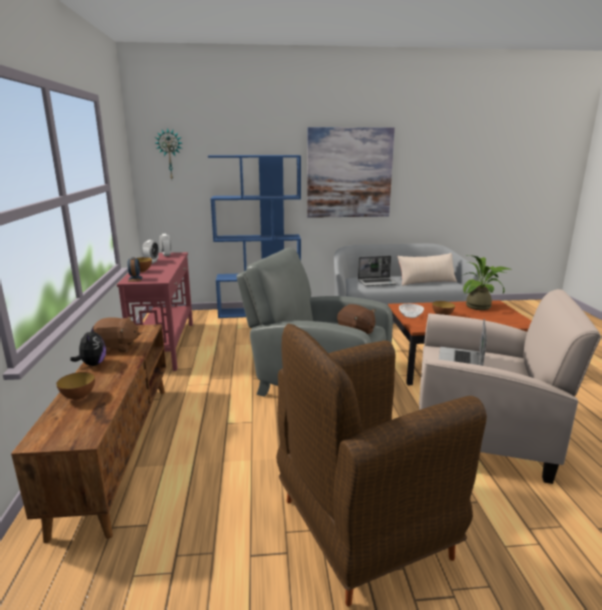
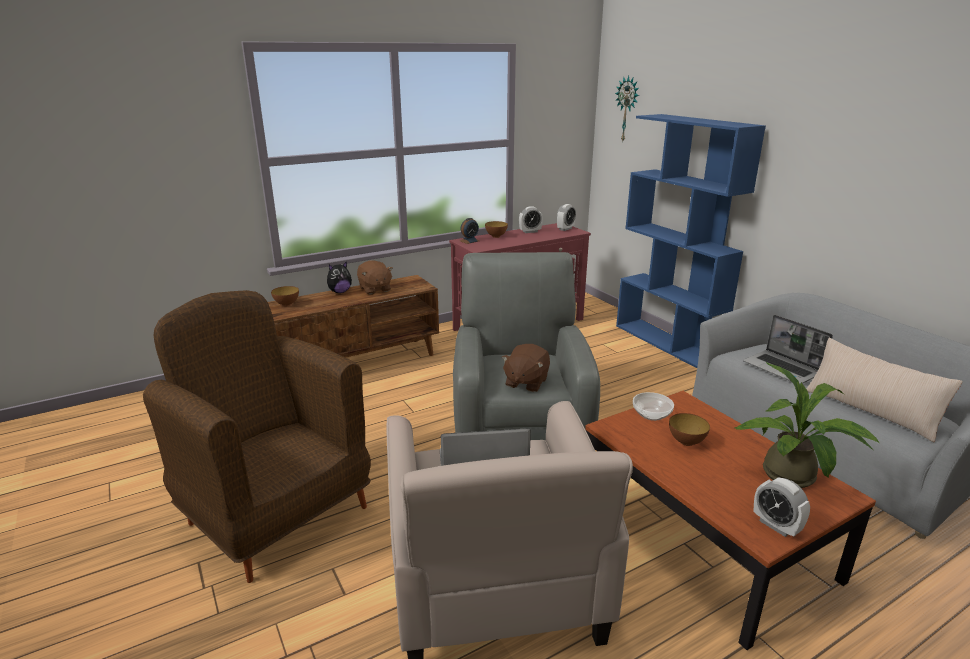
camera: 65 degrees right, 5 degrees up
picture [307,127,395,218] -> none
none -> alarm clock [754,477,810,537]

